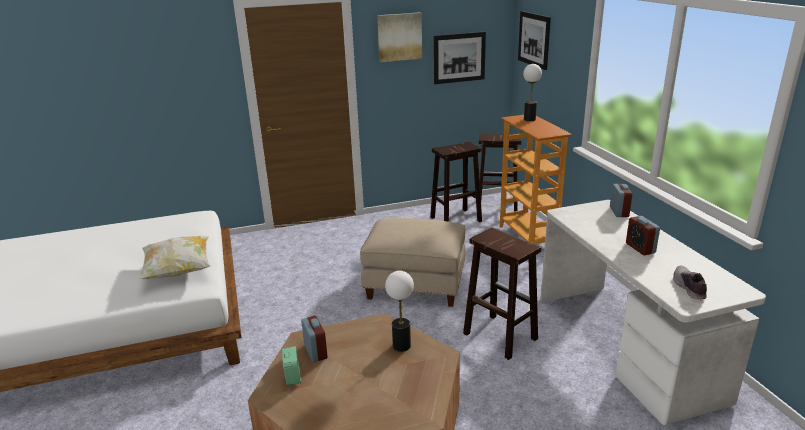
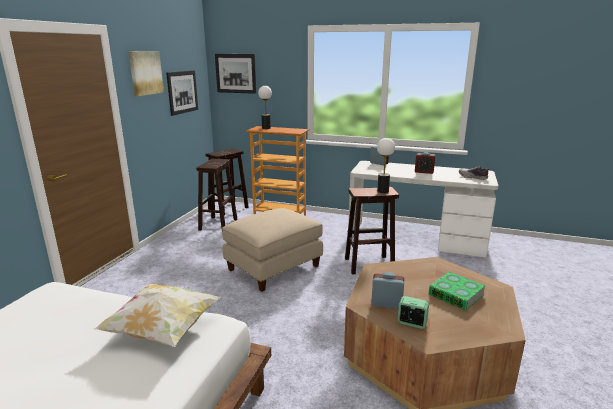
camera: 55 degrees left, 5 degrees down
table lamp [385,271,414,352] -> table lamp moved to [377,138,395,193]
none -> book [429,272,486,311]

